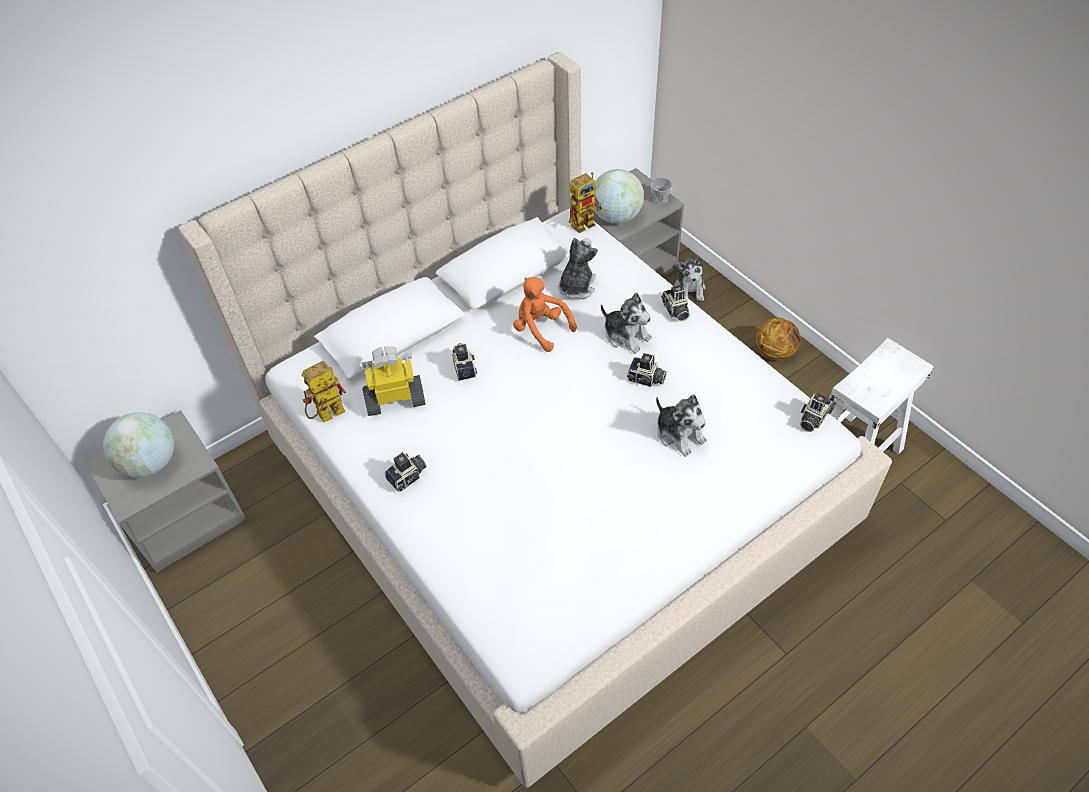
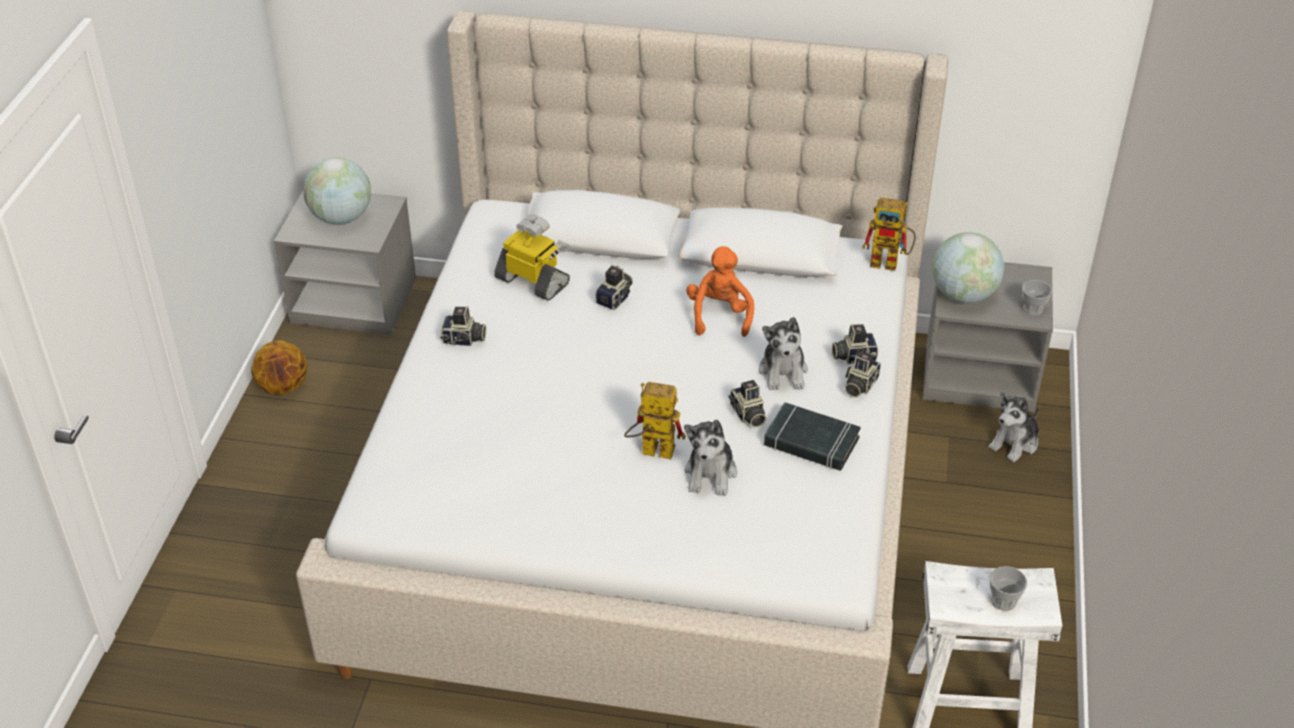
camera: 45 degrees right, 10 degrees down
toy robot [302,361,346,423] -> toy robot moved to [624,382,685,459]
plush toy [558,238,598,299] -> none
basketball [756,318,800,360] -> basketball moved to [251,340,307,395]
camera [800,393,833,432] -> camera moved to [832,324,878,364]
none -> black book [764,402,861,471]
none -> cup [990,566,1027,611]

